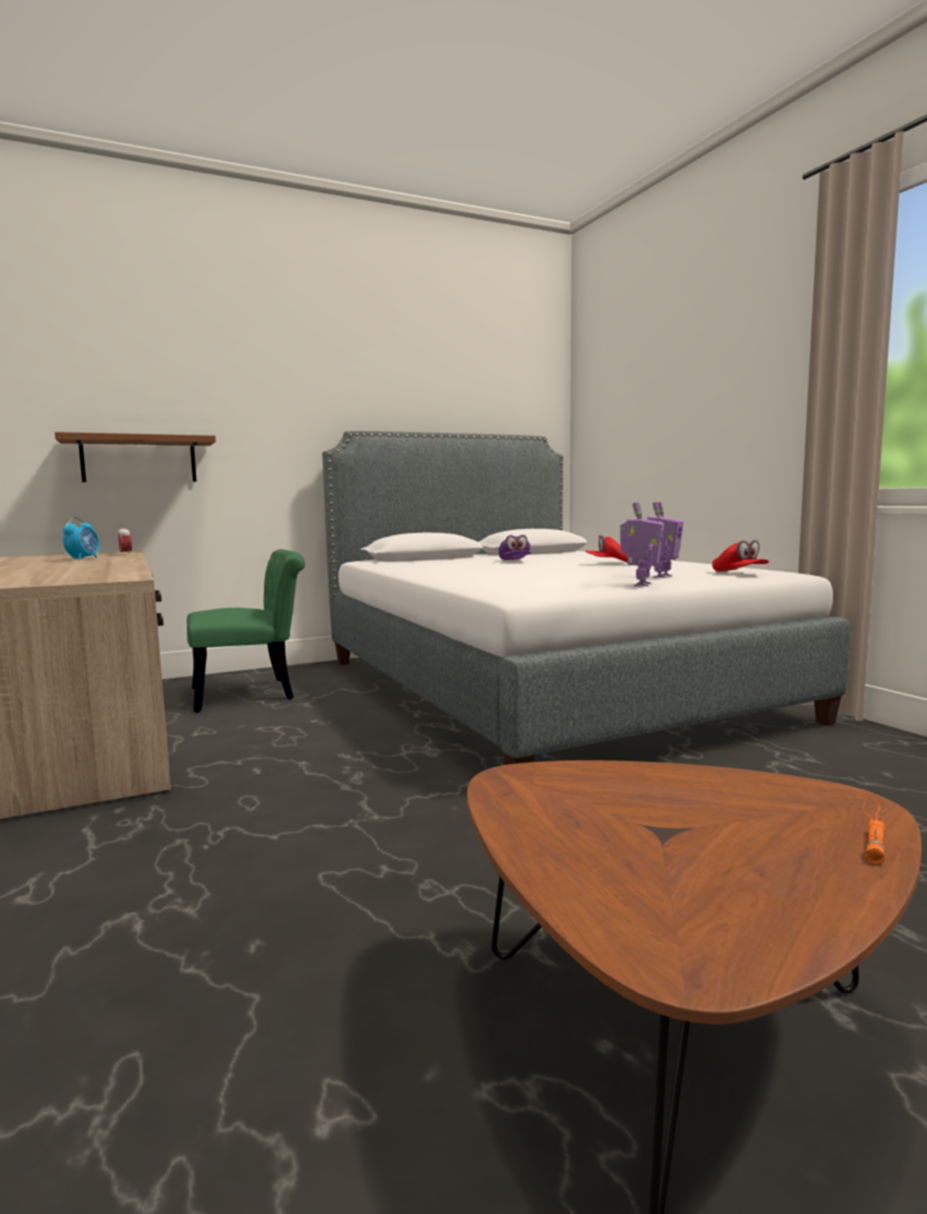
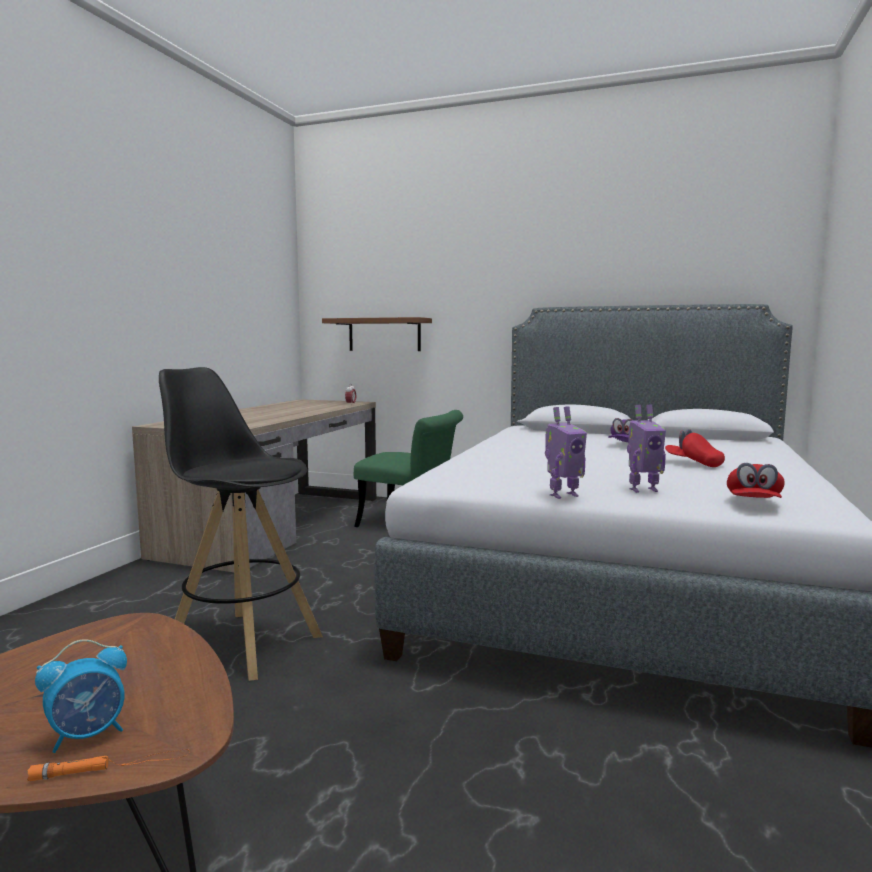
camera: 45 degrees right, 0 degrees up
alarm clock [63,517,99,560] -> alarm clock moved to [35,639,127,753]
none -> black stool [159,367,323,681]

